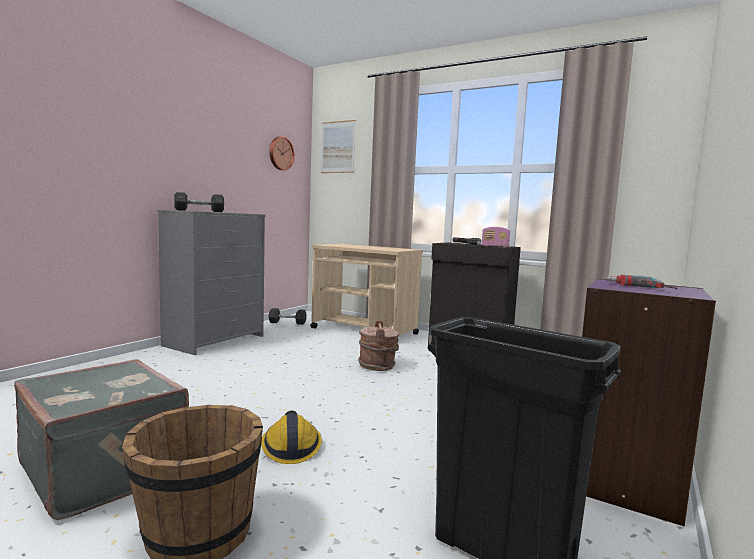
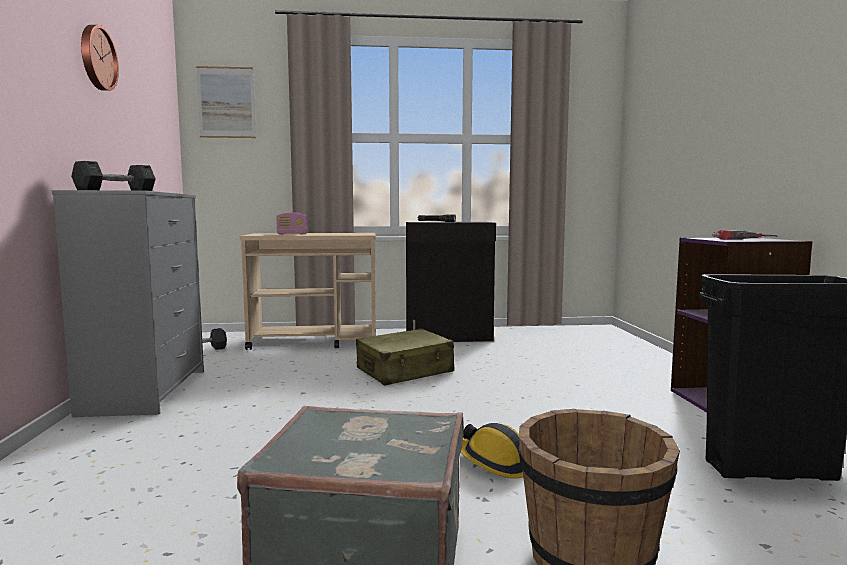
camera: 35 degrees left, 0 degrees up
wall clock [269,136,295,170] -> wall clock moved to [81,25,119,91]
brown bucket [358,320,399,371] -> beige suitcase [356,329,454,386]
radio [482,227,510,247] -> radio moved to [276,212,307,235]

